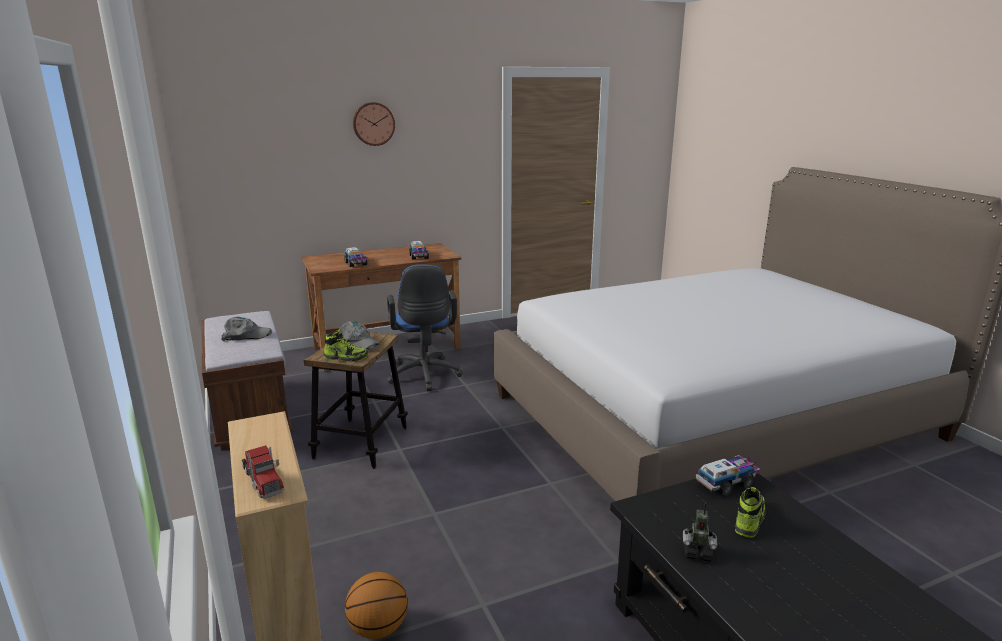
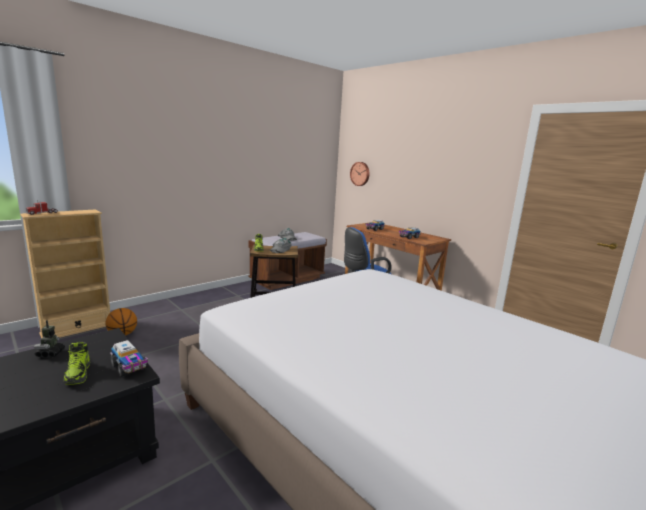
camera: 70 degrees right, 5 degrees down
wall clock [353,102,395,146] -> wall clock moved to [350,162,370,186]
shoe [735,487,766,538] -> shoe turned 60 degrees clockwise [63,342,90,385]

